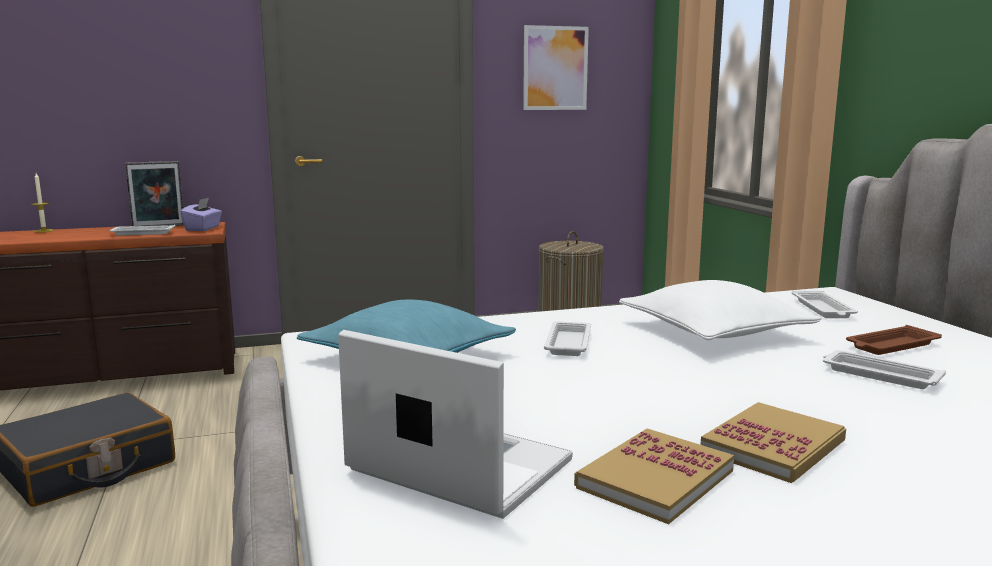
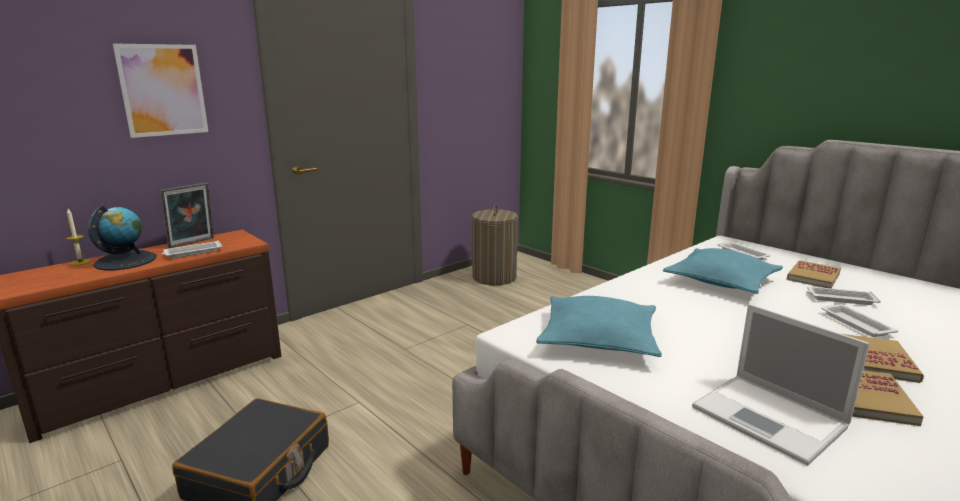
camera: 25 degrees left, 5 degrees up
purple tissue box [180,198,222,231] -> none
laptop [338,330,573,519] -> laptop turned 135 degrees counterclockwise [692,304,870,466]
picture [523,25,589,110] -> picture moved to [113,43,209,138]
white tray [544,321,591,356] -> white tray moved to [821,305,899,337]
white pillow [619,280,822,340] -> turquoise pillow [663,248,783,294]
brown tray [846,325,942,355] -> book [787,260,841,288]
none -> globe [87,205,157,270]

